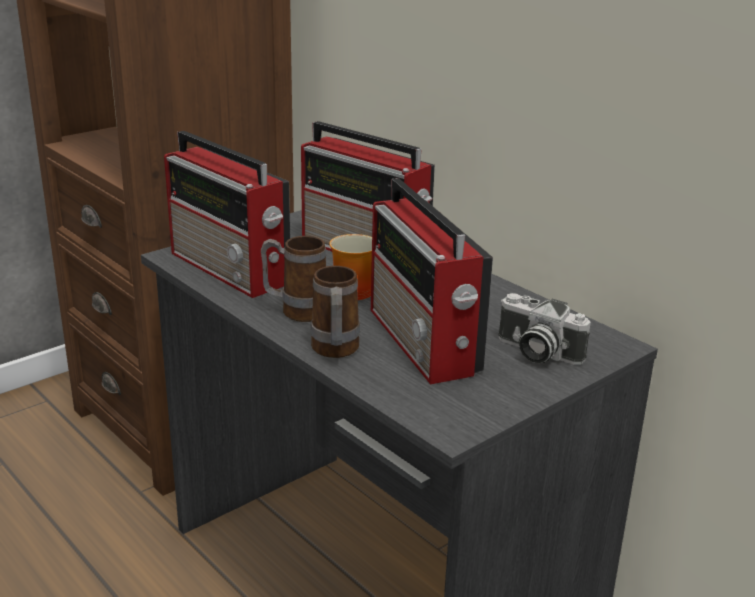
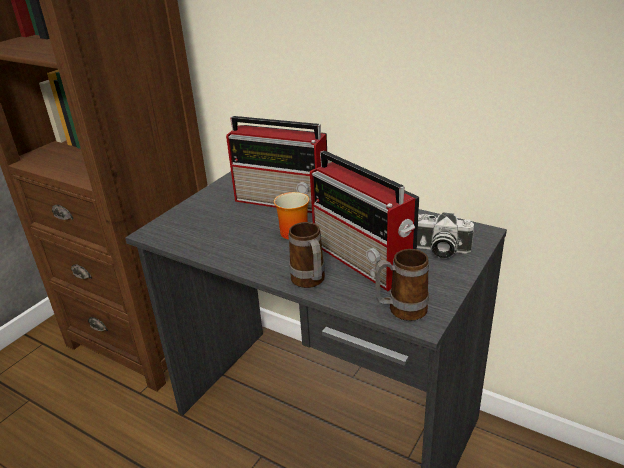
camera: 15 degrees left, 5 degrees up
radio [164,131,290,298] -> none
mug [261,236,326,322] -> mug moved to [375,249,429,321]

